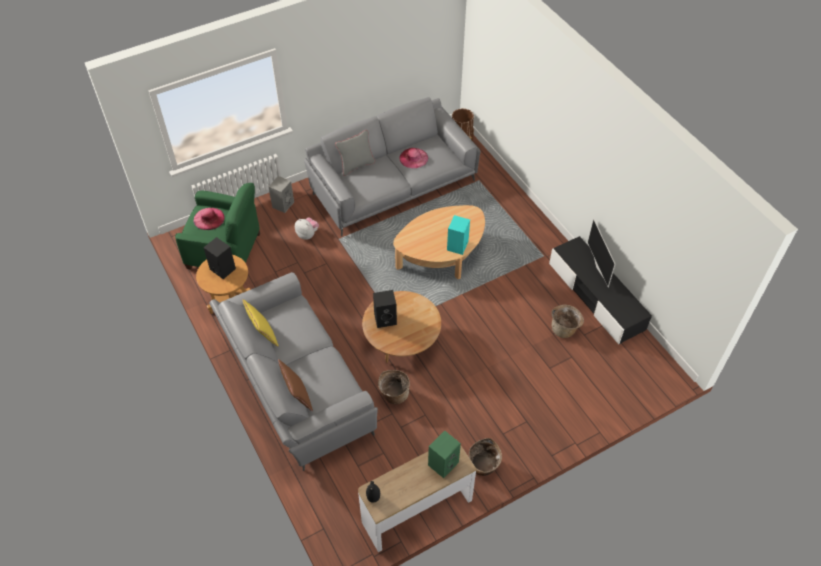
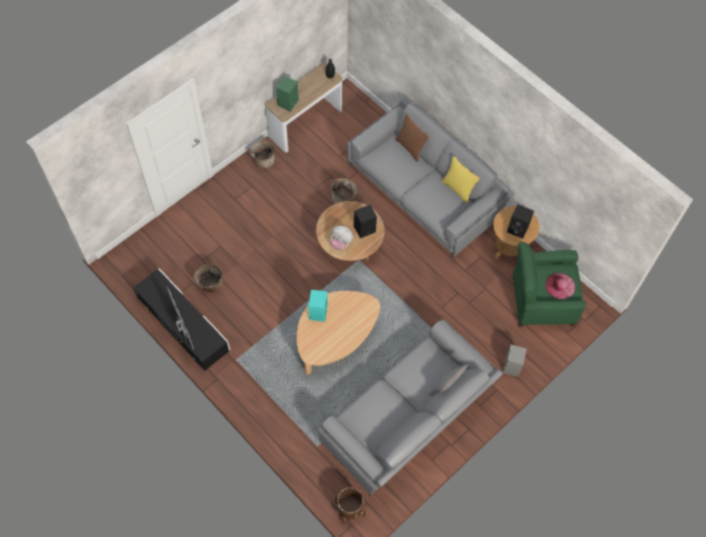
camera: 165 degrees right, 10 degrees up
plush toy [295,218,319,240] -> plush toy moved to [330,226,353,250]
pink hat [399,148,428,168] -> none

